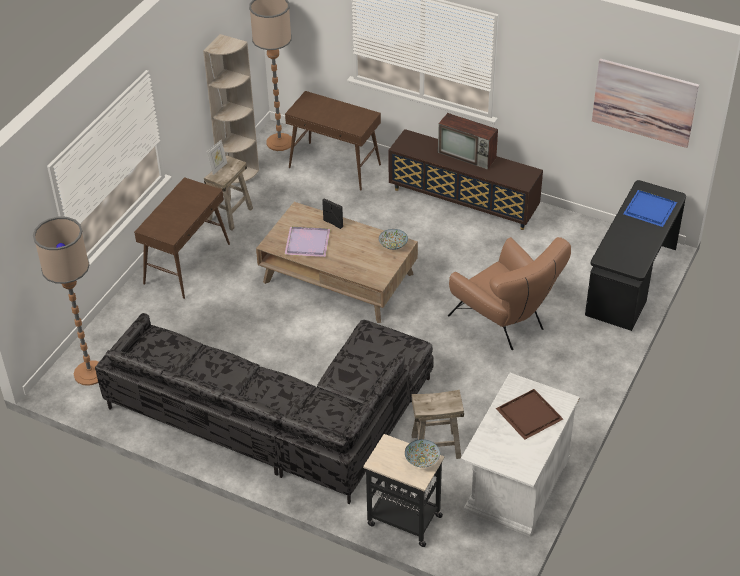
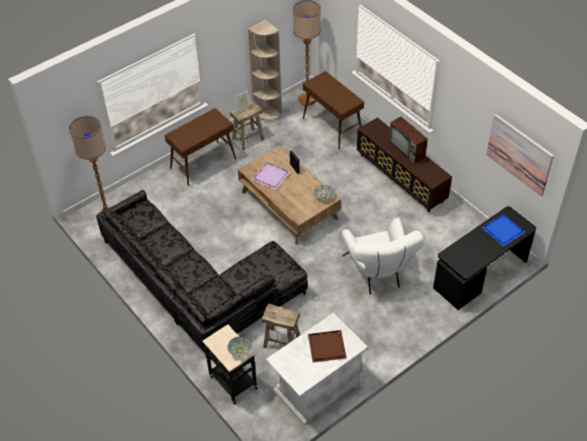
camera: 25 degrees right, 5 degrees up
brown armchair [448,237,571,350] -> white armchair [342,218,424,295]

